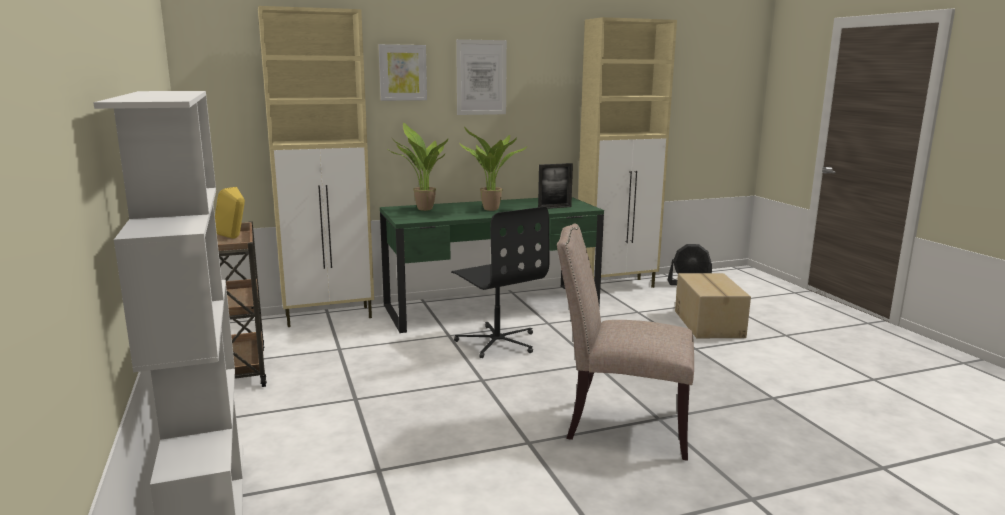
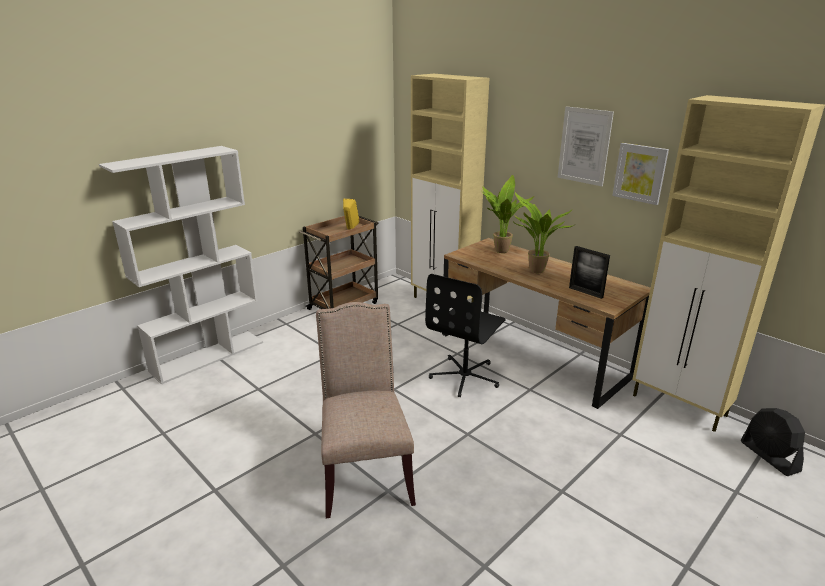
camera: 65 degrees right, 10 degrees up
picture [378,44,427,101] -> picture moved to [612,143,669,205]
green desk [380,197,604,333] -> brown desk [442,238,651,409]
cardboard box [675,273,751,338] -> none

